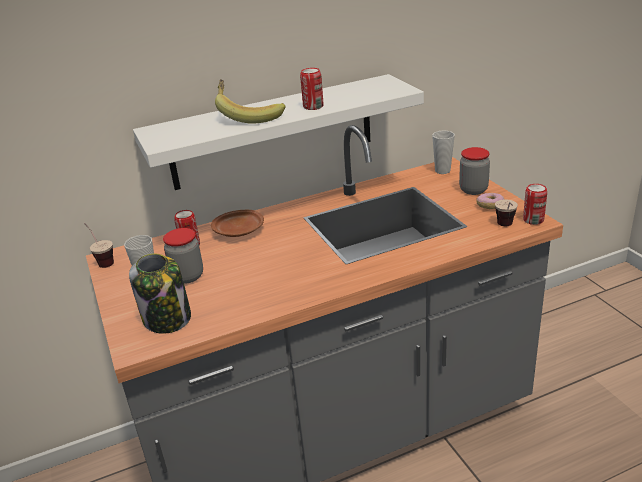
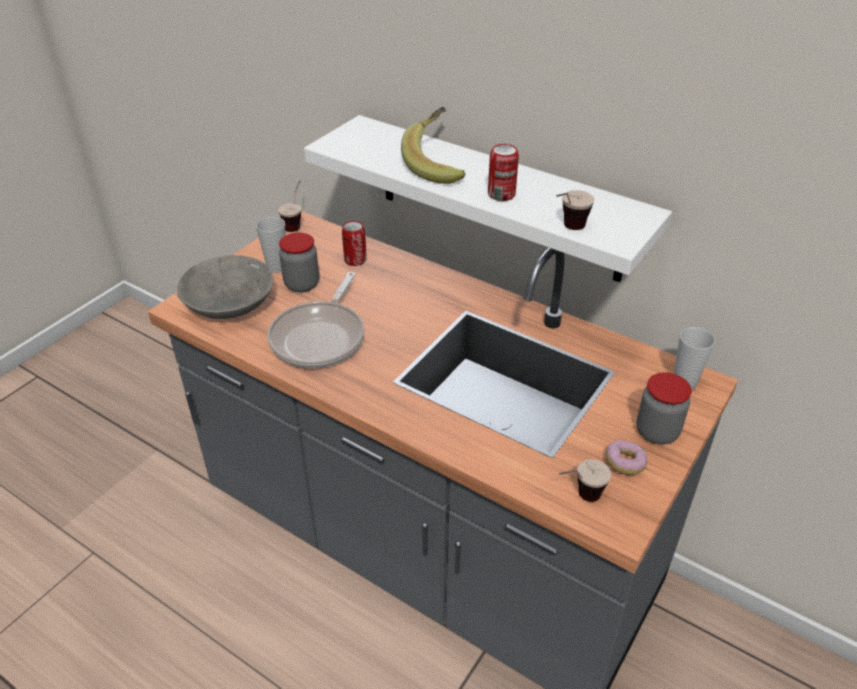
camera: 55 degrees right, 10 degrees up
jar [129,253,191,334] -> grey bowl [177,255,273,319]
brown plate [211,210,264,237] -> none
can [523,184,547,225] -> none
none -> frying pan [267,272,364,368]
none -> cup [556,190,594,230]

